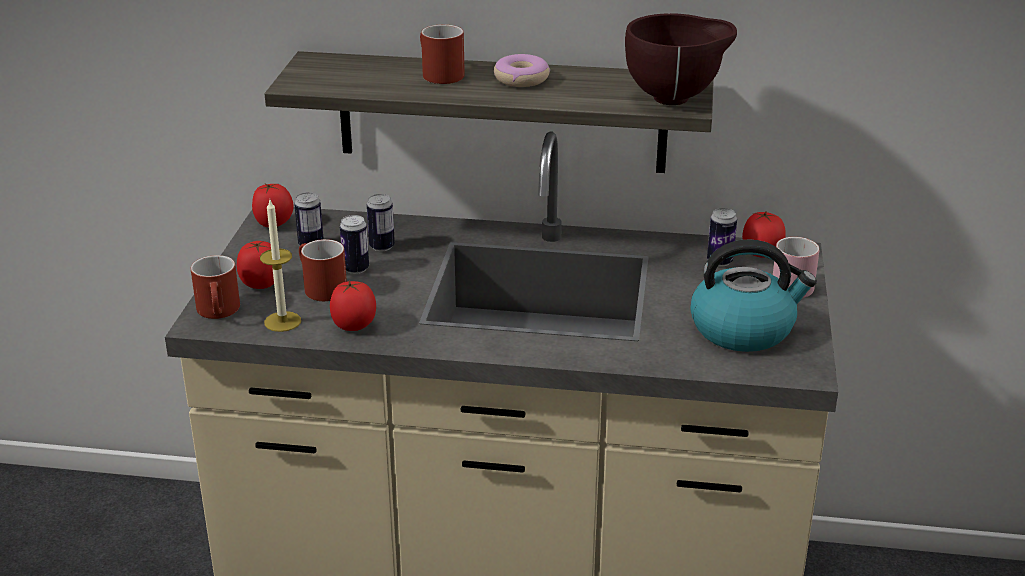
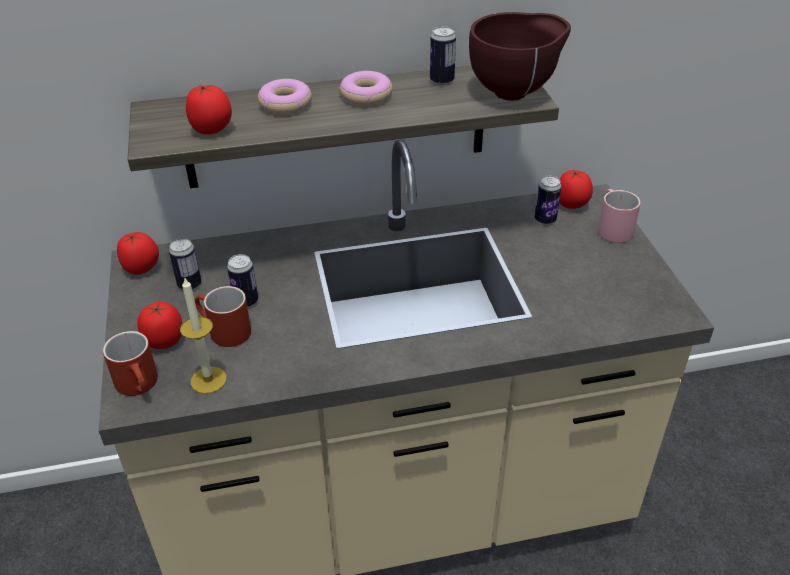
camera: 20 degrees left, 10 degrees up
tomato [330,280,376,331] -> tomato moved to [186,85,232,134]
can [367,194,395,251] -> can moved to [430,26,456,85]
red mug [420,24,465,84] -> donut [258,79,312,115]
kettle [691,239,817,352] -> none

